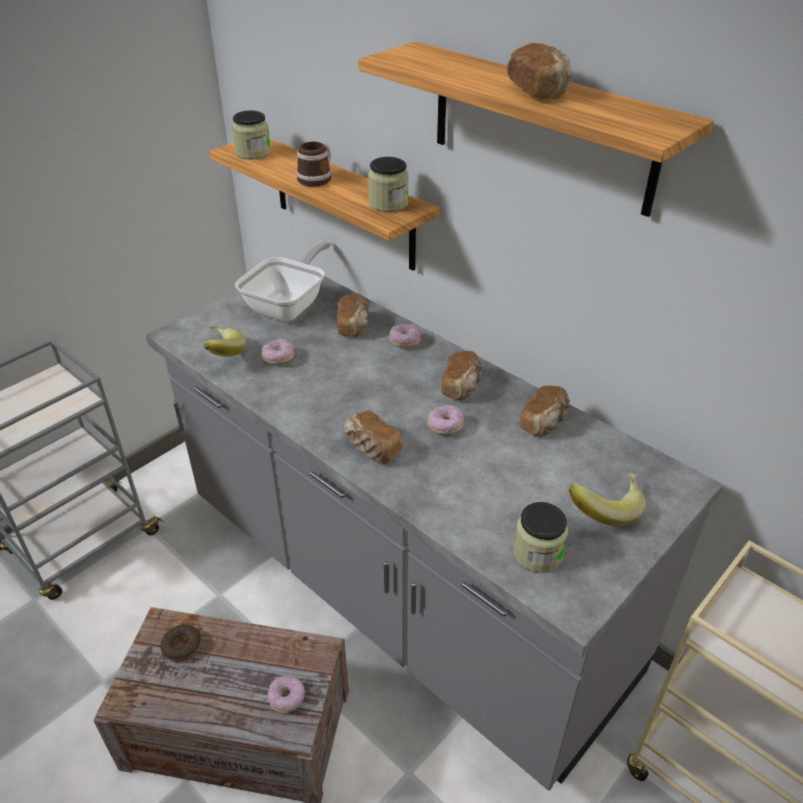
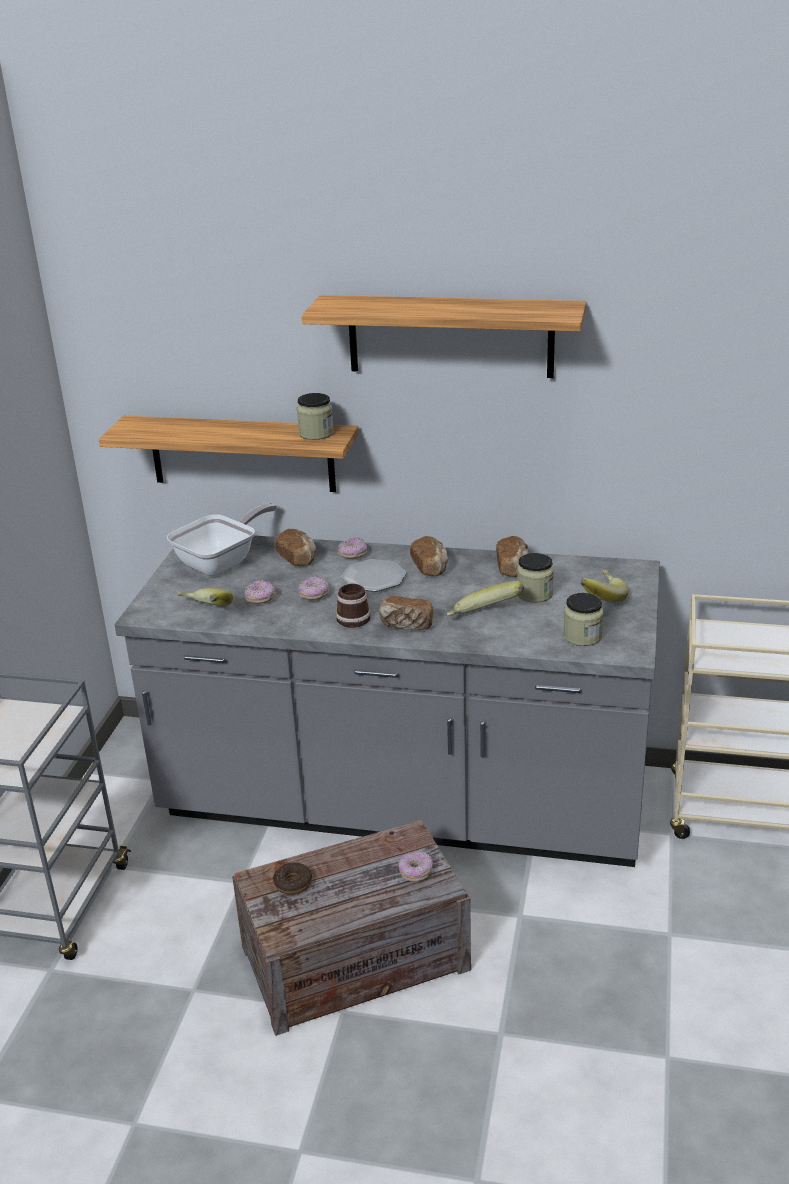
camera: 30 degrees left, 10 degrees down
jar [232,111,271,159] -> jar moved to [517,553,554,603]
frying pan [235,240,331,322] -> frying pan turned 45 degrees clockwise [167,503,277,576]
mug [296,142,332,187] -> mug moved to [336,583,371,628]
donut [428,404,464,434] -> donut moved to [298,576,330,600]
bread [507,43,572,99] -> none
none -> plate [341,559,406,592]
none -> banana [447,581,524,616]

